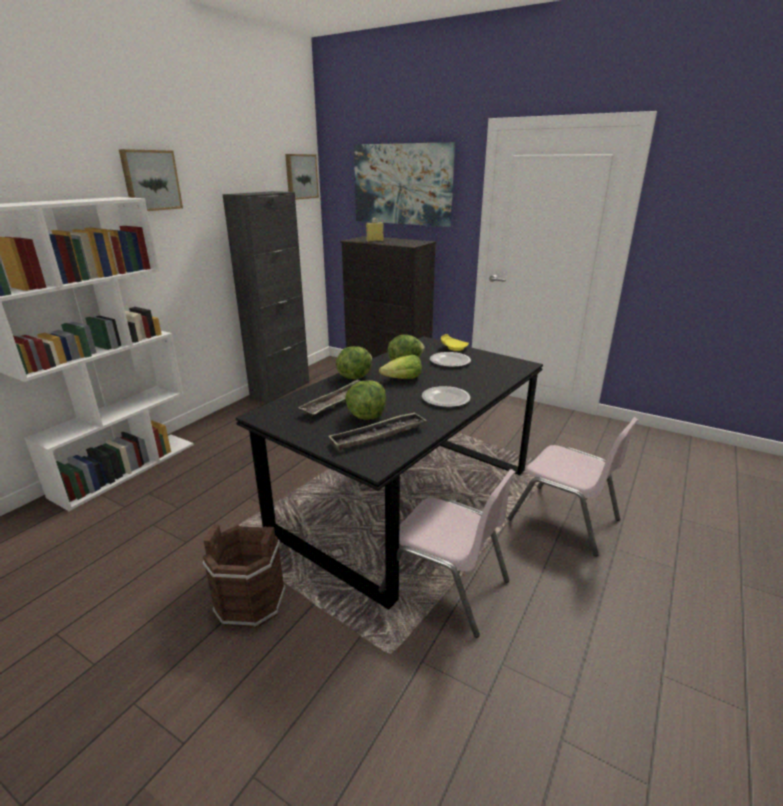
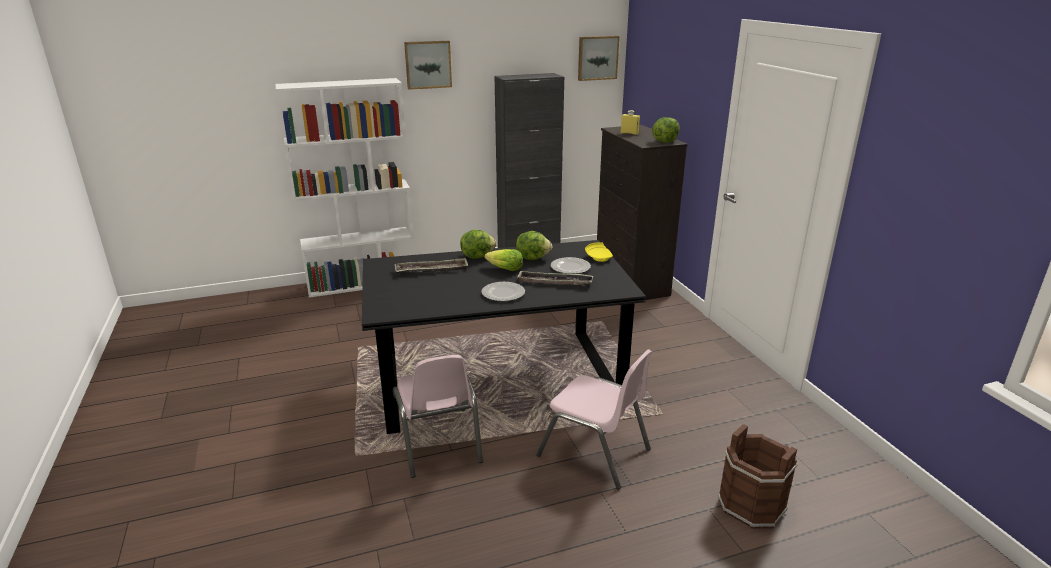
camera: 40 degrees right, 0 degrees up
brown bucket [203,524,286,628] -> brown bucket moved to [718,424,798,529]
tray [328,412,427,450] -> tray moved to [517,271,593,285]
lettuce [345,380,386,420] -> lettuce moved to [652,117,680,143]
picture [354,142,455,227] -> none
pink chair [508,417,638,556] -> pink chair turned 45 degrees counterclockwise [536,349,652,490]

